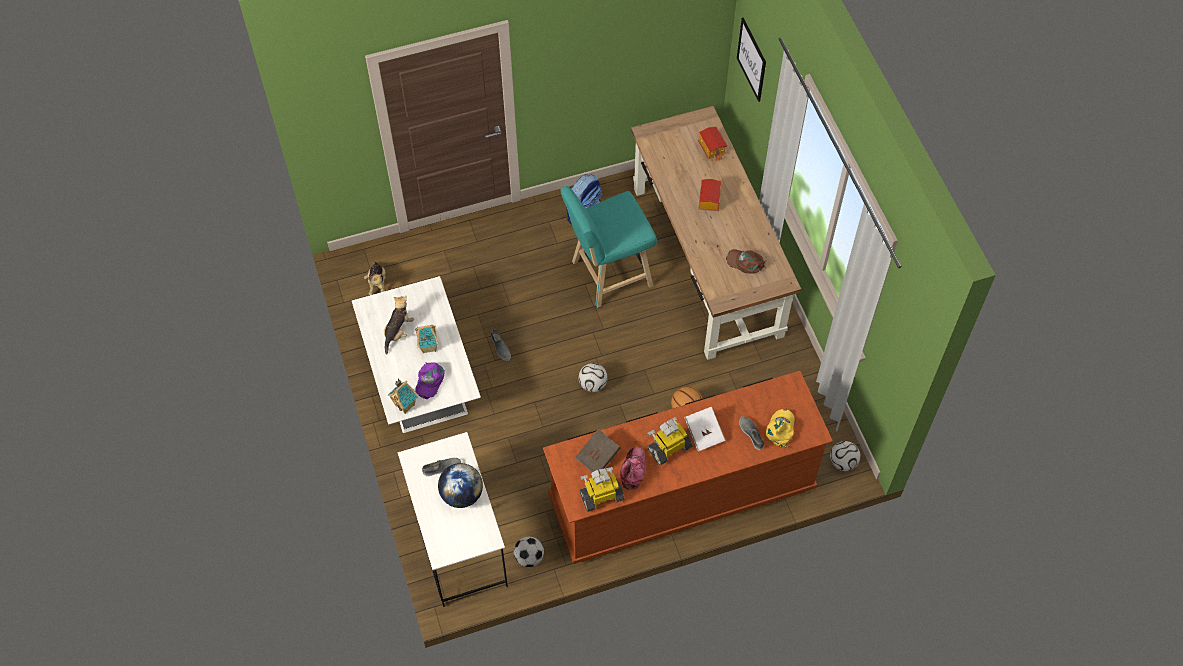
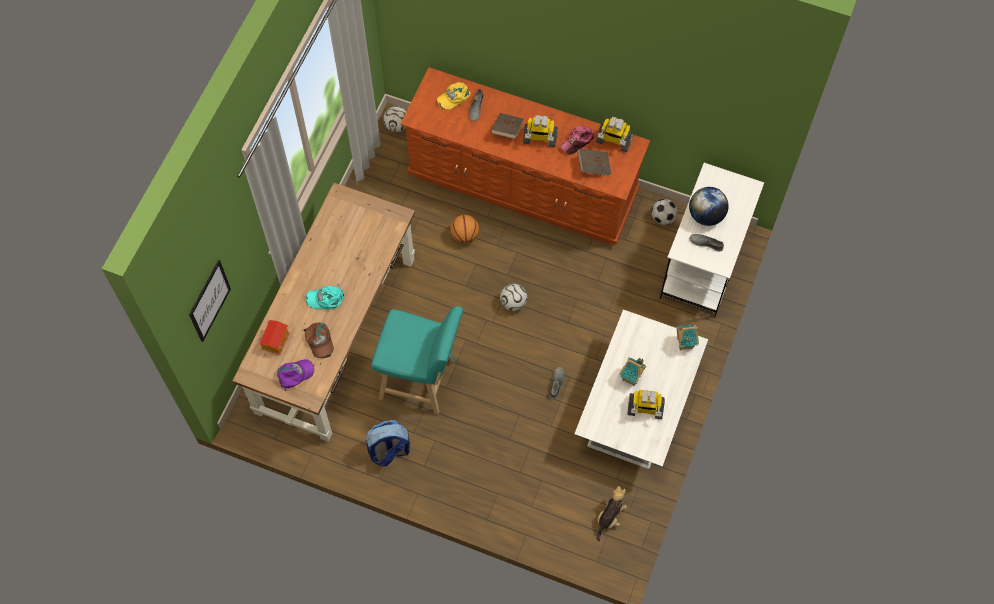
camera: 140 degrees left, 5 degrees up
plush toy [384,295,414,354] -> toy robot [627,390,665,419]
purple cap [415,362,445,399] -> purple cap moved to [277,359,315,391]
white book [684,407,725,451] -> brown book [491,113,524,139]
toy house [699,179,721,211] -> turquoise cap [306,286,344,310]
brown cap [726,249,767,274] -> brown cap moved to [303,323,334,358]

